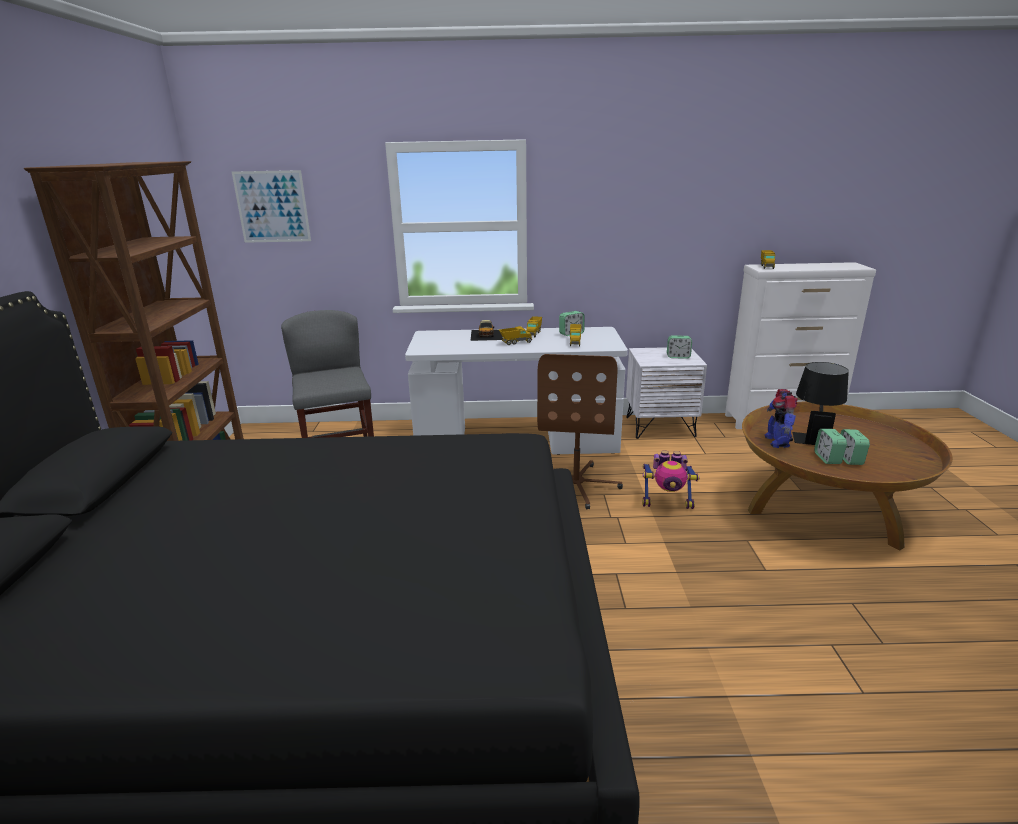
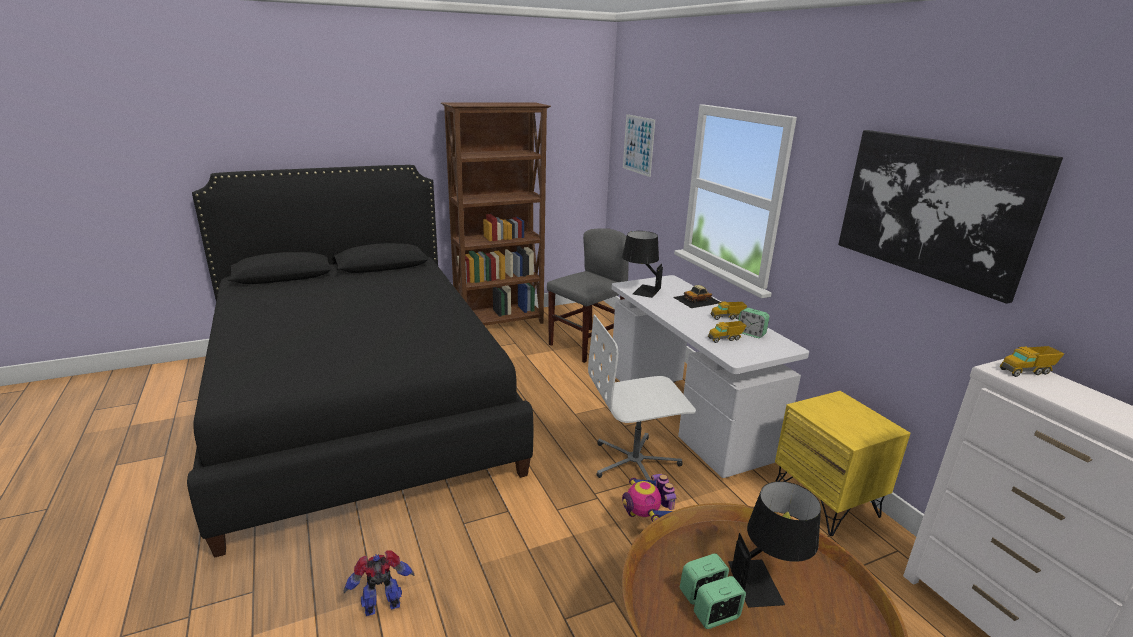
camera: 65 degrees right, 0 degrees up
toy truck [499,326,532,345] -> none
brown office chair [537,354,623,509] -> white office chair [588,314,696,480]
white nightstand [626,347,707,439] -> yellow nightstand [775,391,911,536]
alarm clock [667,335,692,359] -> none
toy robot [765,389,798,448] -> toy robot moved to [344,551,414,616]
none -> black table lamp [622,231,663,298]
none -> picture [838,130,1063,304]

